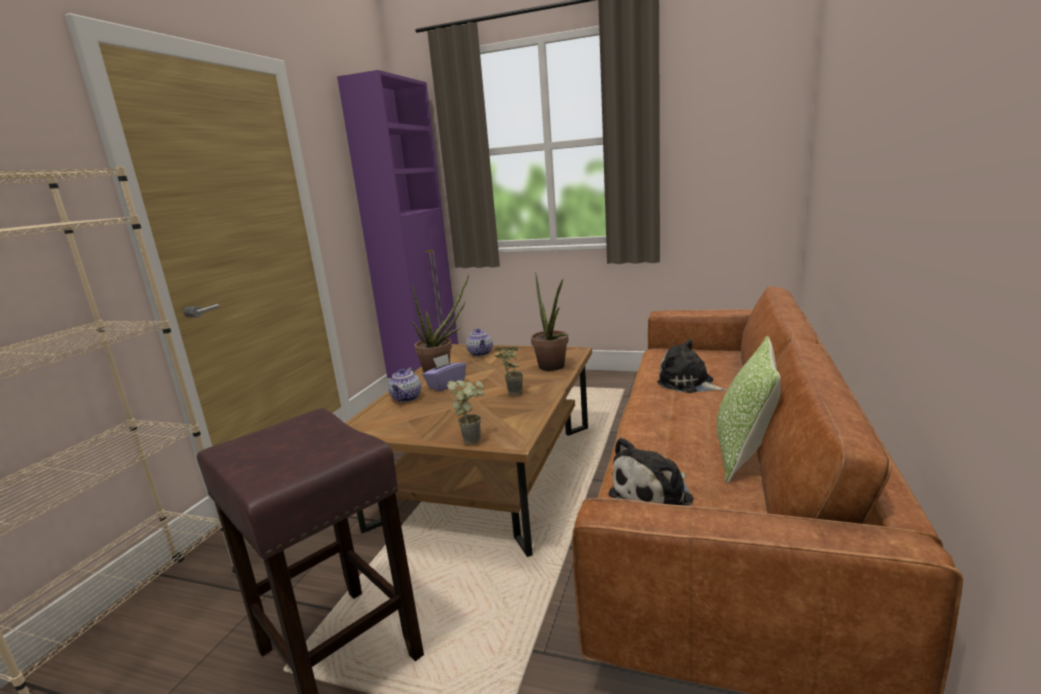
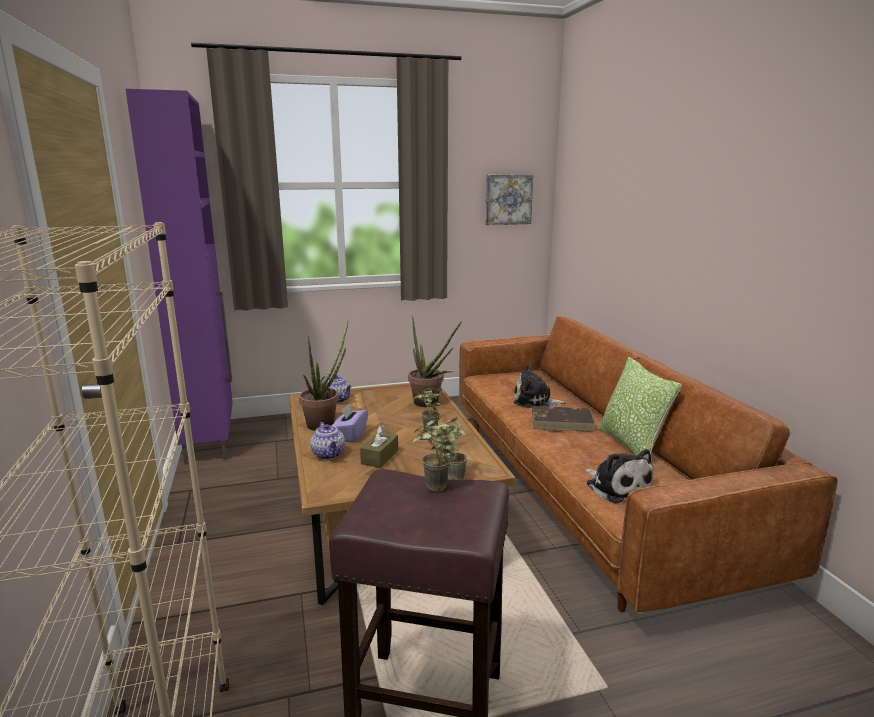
camera: 35 degrees left, 0 degrees up
plush toy [608,437,694,506] -> plush toy turned 45 degrees counterclockwise [585,449,653,503]
none -> brown tissue box [360,425,398,468]
none -> potted plant [412,417,458,492]
none -> picture [485,175,533,225]
none -> brown book [532,406,595,432]

